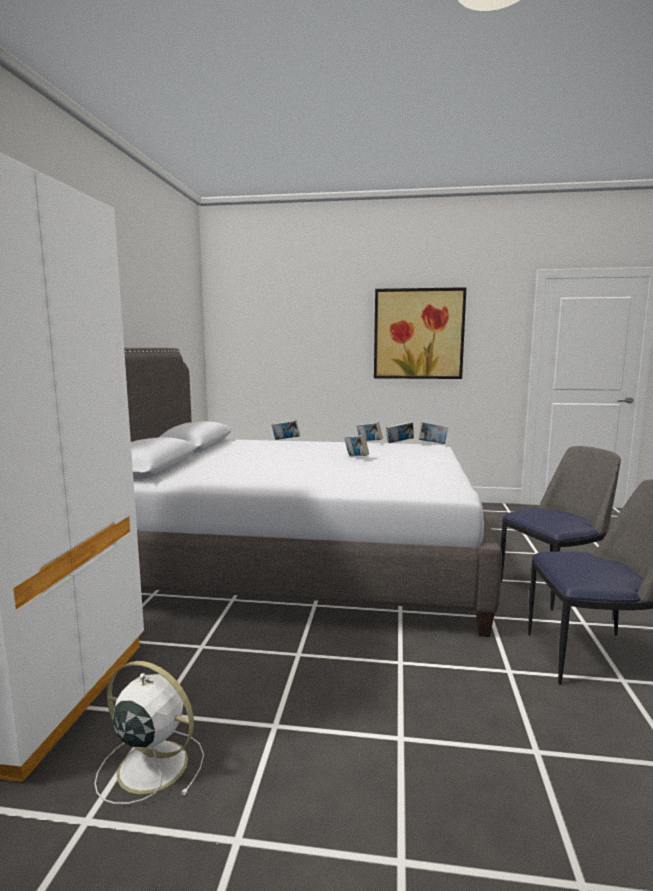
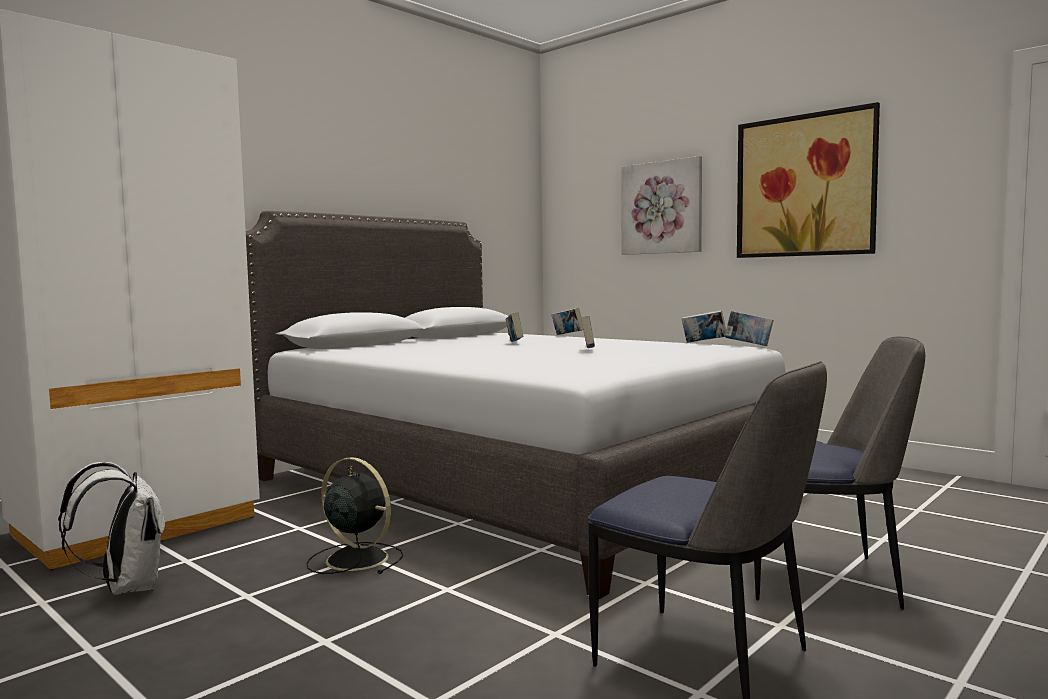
camera: 35 degrees right, 5 degrees down
white fan [94,661,204,804] -> white backpack [58,462,165,595]
book [356,422,383,441] -> book moved to [505,312,523,342]
none -> black fan [307,457,403,574]
none -> picture [621,156,702,255]

